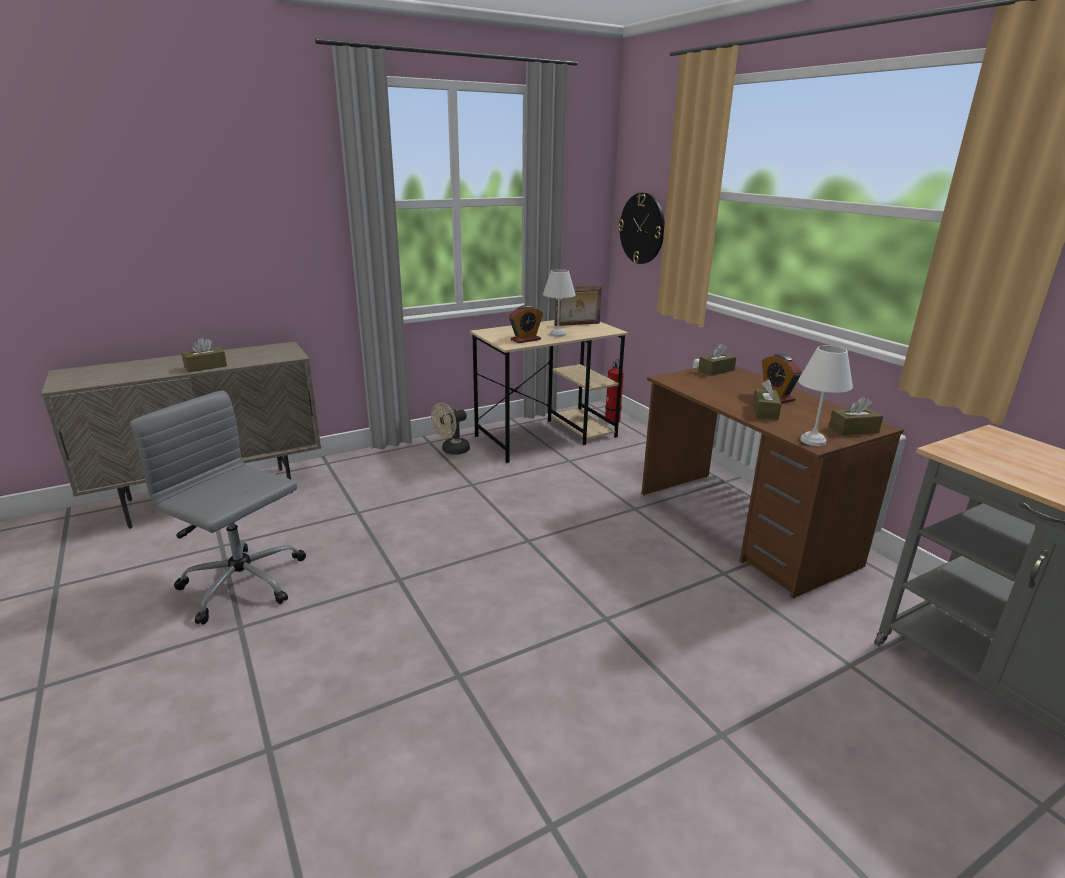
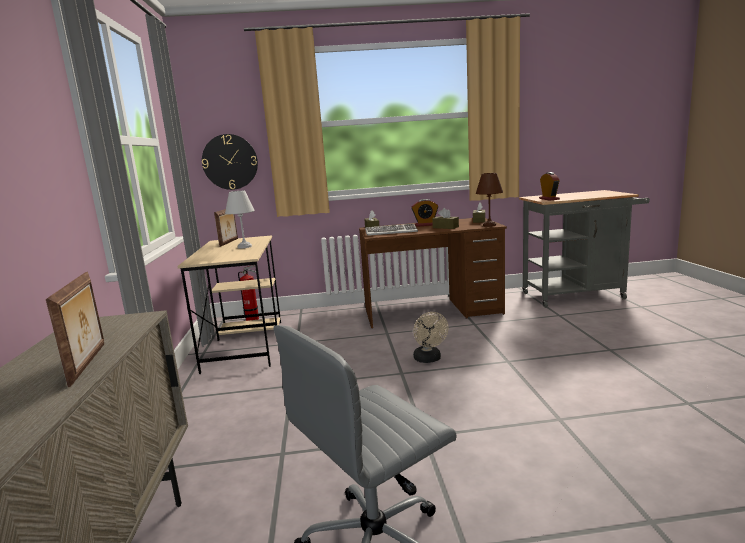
camera: 65 degrees left, 10 degrees down
brown tissue box [181,337,227,373] -> picture frame [46,272,104,387]
beige fan [431,403,470,455] -> beige fan moved to [413,312,448,363]
alarm clock [509,305,543,343] -> alarm clock moved to [539,172,560,201]
white table lamp [798,345,853,446] -> brown table lamp [476,173,503,227]
none -> keyboard [365,224,418,236]

